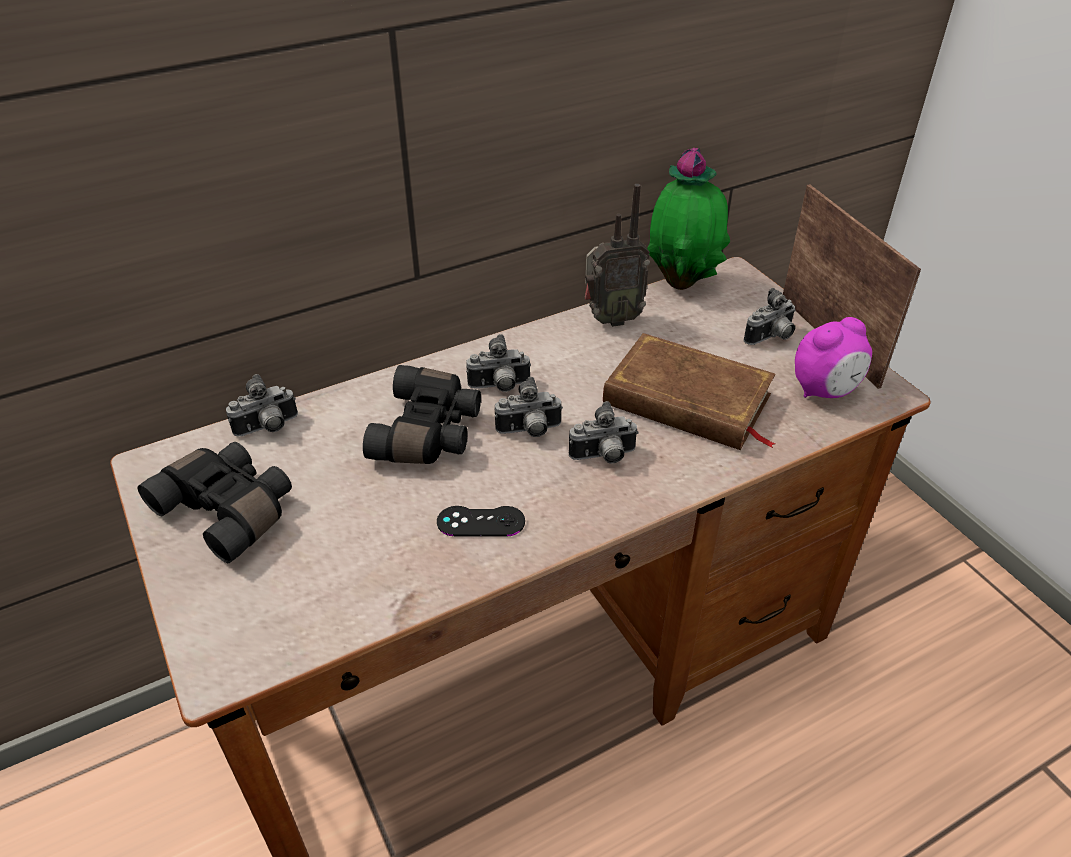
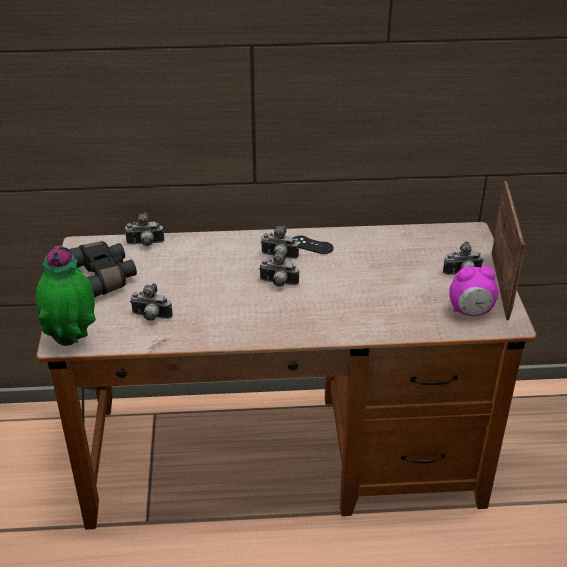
camera: 25 degrees right, 5 degrees down
black binoculars [363,365,481,464] -> none
black game controller [437,506,525,537] -> black game controller moved to [293,236,334,254]
camera [569,401,638,463] -> camera moved to [130,283,173,321]
radio [585,184,650,327] -> none
brown book [603,333,775,450] -> none
potted plant [647,147,730,290] -> potted plant moved to [36,245,96,346]

